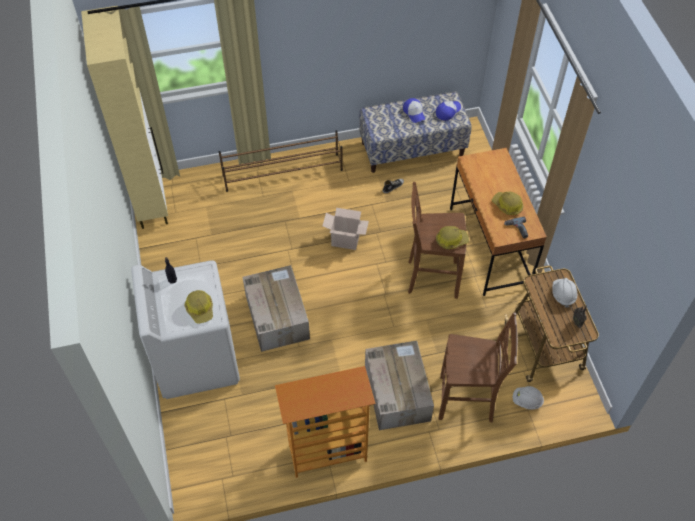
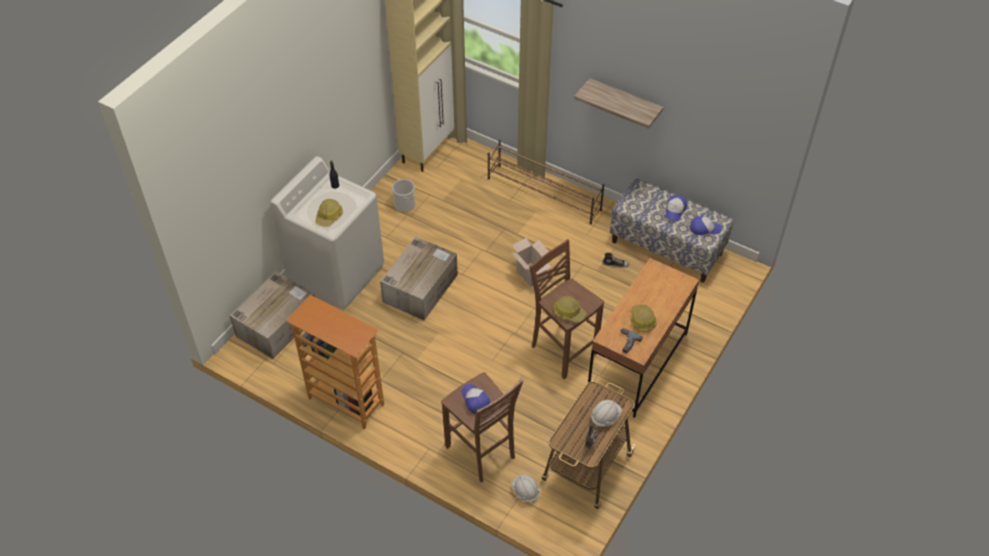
camera: 45 degrees right, 5 degrees down
cardboard box [365,341,434,430] -> cardboard box moved to [230,271,315,359]
none -> bucket [392,179,415,212]
none -> cap [461,384,490,414]
none -> shelf [574,78,663,129]

